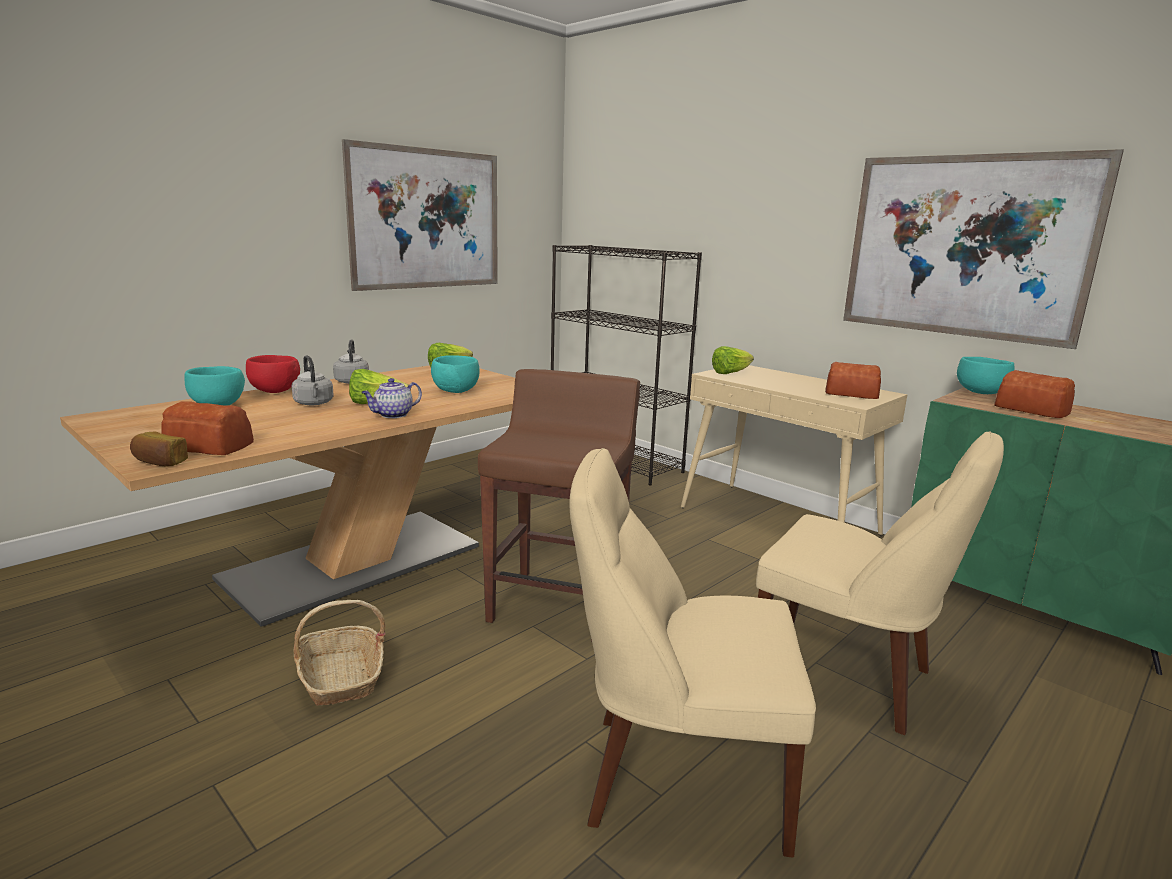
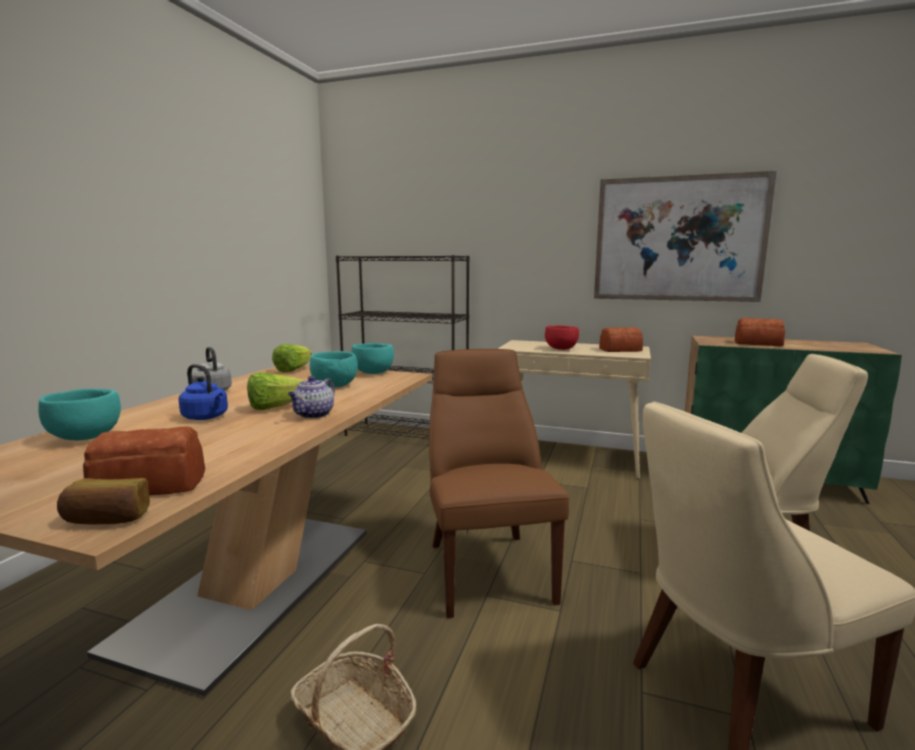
camera: 25 degrees left, 5 degrees down
red bowl [246,355,300,393] -> red bowl moved to [545,325,579,350]
grey kettle [292,355,334,405] -> blue kettle [178,364,228,420]
picture [342,139,498,291] -> none
brown stool [478,369,640,641] -> brown chair [429,349,569,618]
lettuce [712,346,754,374] -> none
turquoise bowl [957,357,1014,394] -> turquoise bowl moved to [351,343,394,374]

